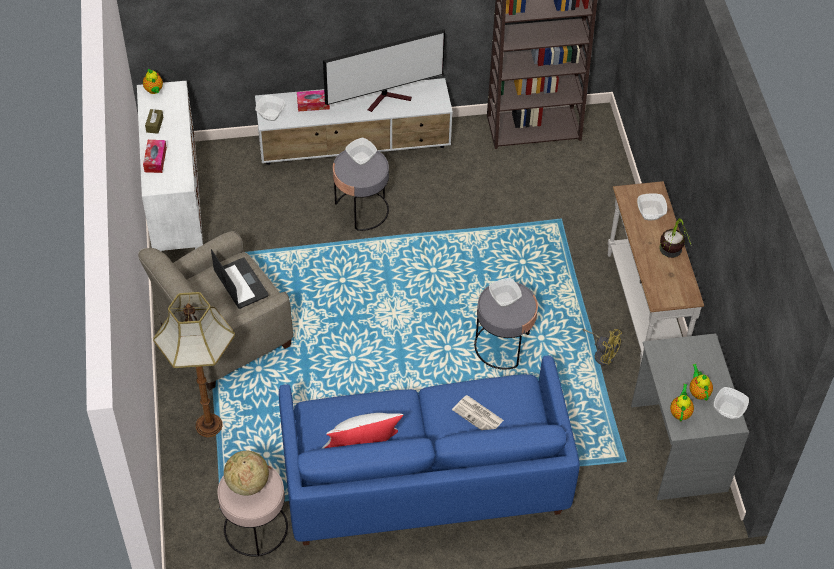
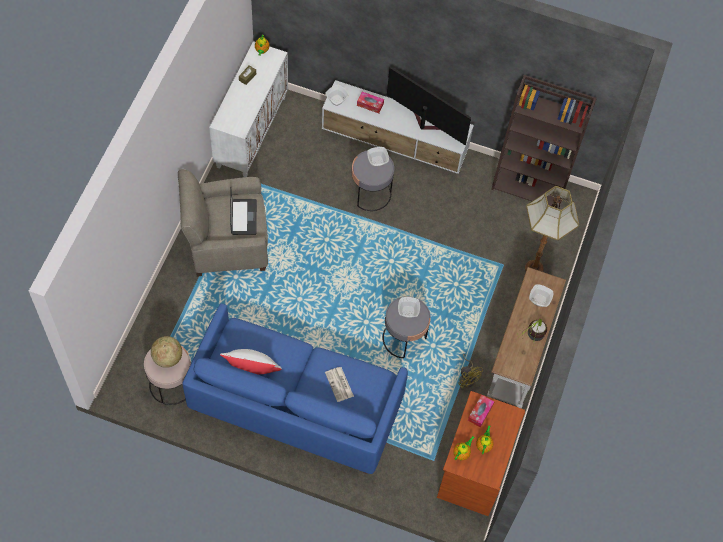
camera: 25 degrees right, 10 degrees up
tissue box [143,140,167,173] -> tissue box moved to [468,395,494,428]
floor lamp [153,292,235,437] -> floor lamp moved to [525,186,579,272]
television [323,29,445,112] -> television turned 150 degrees counterclockwise [387,67,471,146]
grey desk [631,333,749,500] -> brown desk [437,391,525,516]
bowl [714,387,749,420] -> none

